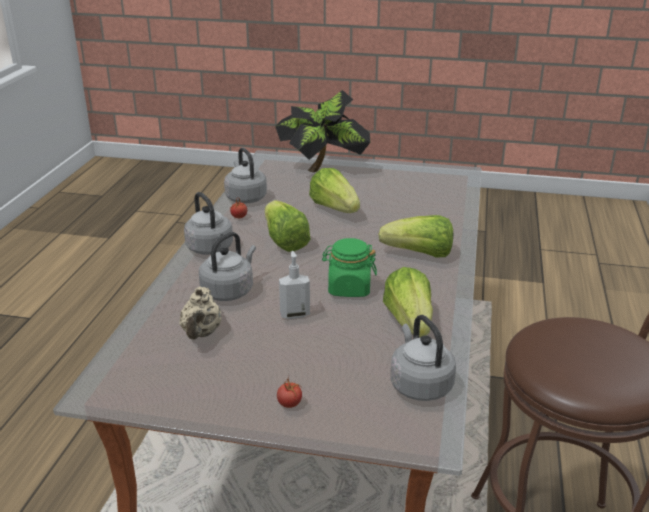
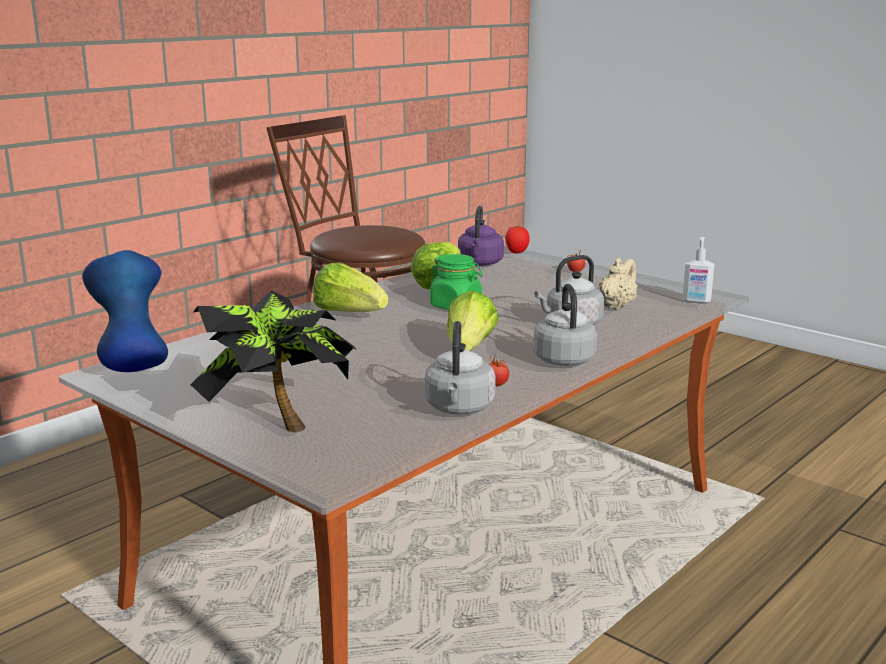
camera: 150 degrees left, 10 degrees down
soap dispenser [279,251,310,319] -> soap dispenser moved to [682,237,714,303]
lettuce [309,168,360,213] -> none
grey kettle [391,315,456,401] -> purple kettle [458,205,504,266]
none -> blue vase [82,250,168,372]
none -> tomato [505,226,530,253]

